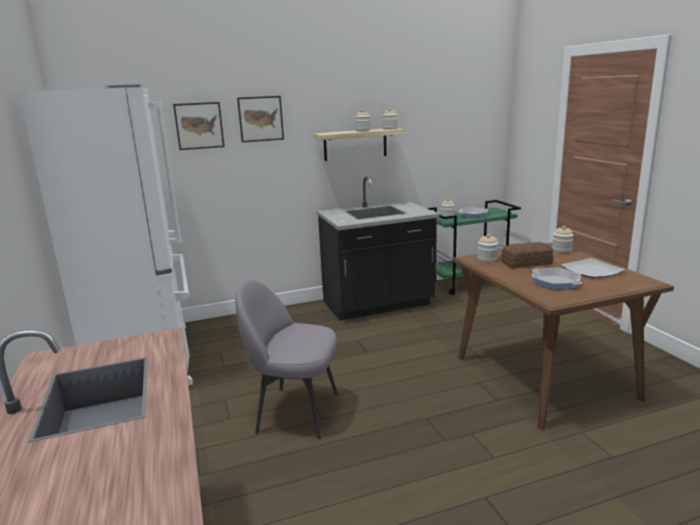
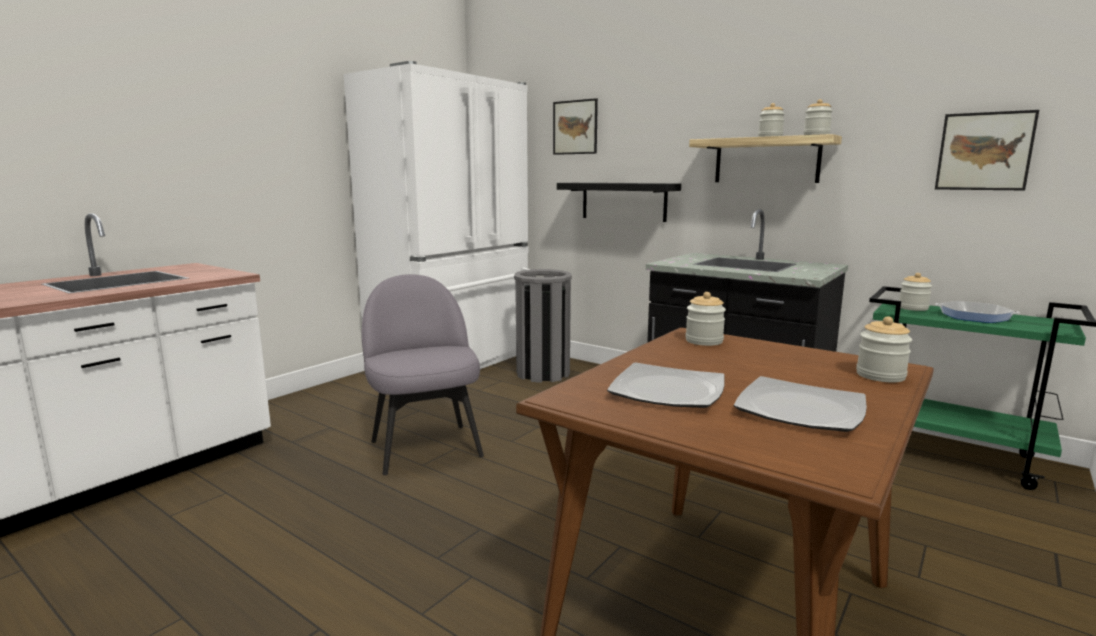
camera: 55 degrees right, 5 degrees down
picture [237,96,284,142] -> picture moved to [935,110,1039,190]
bread [501,242,554,269] -> none
frying pan [532,268,582,290] -> plate [607,363,724,408]
none -> grey trash can [514,269,572,383]
none -> black shelf [557,183,681,222]

